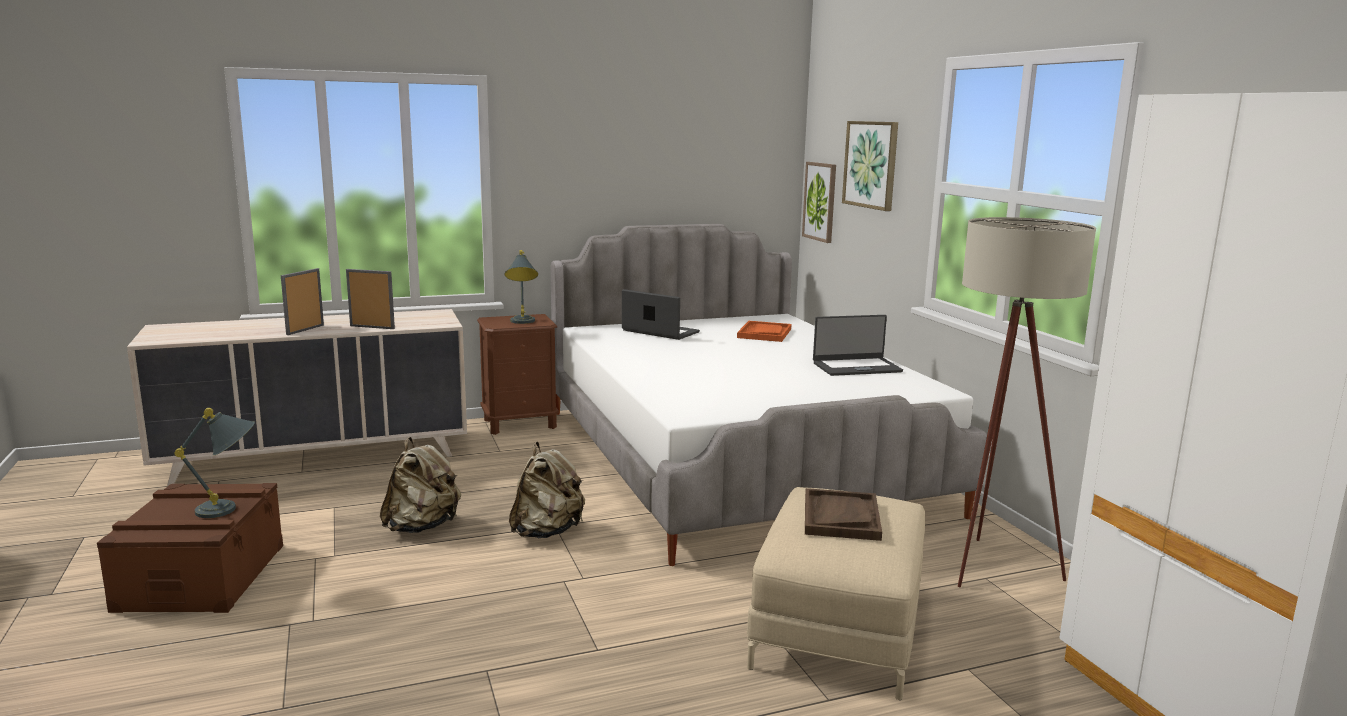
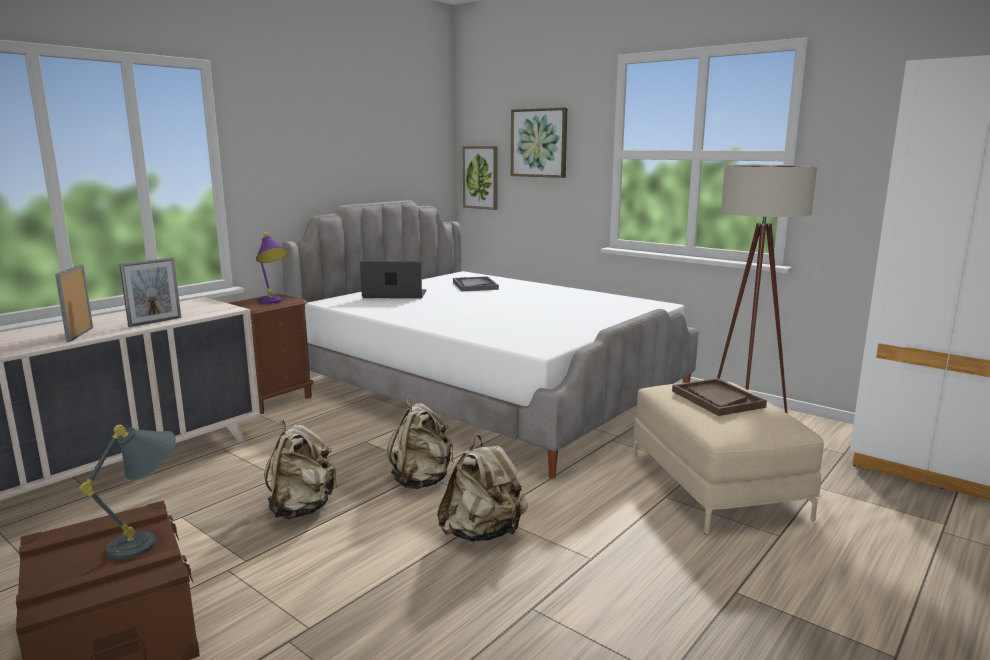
camera: 30 degrees left, 0 degrees up
picture frame [346,269,395,329] -> picture frame turned 150 degrees clockwise [119,258,181,327]
grey table lamp [504,250,538,324] -> purple table lamp [256,232,289,304]
orange tray [737,321,791,342] -> grey tray [453,276,499,291]
laptop [813,315,903,376] -> none
none -> beige backpack [437,435,528,542]

